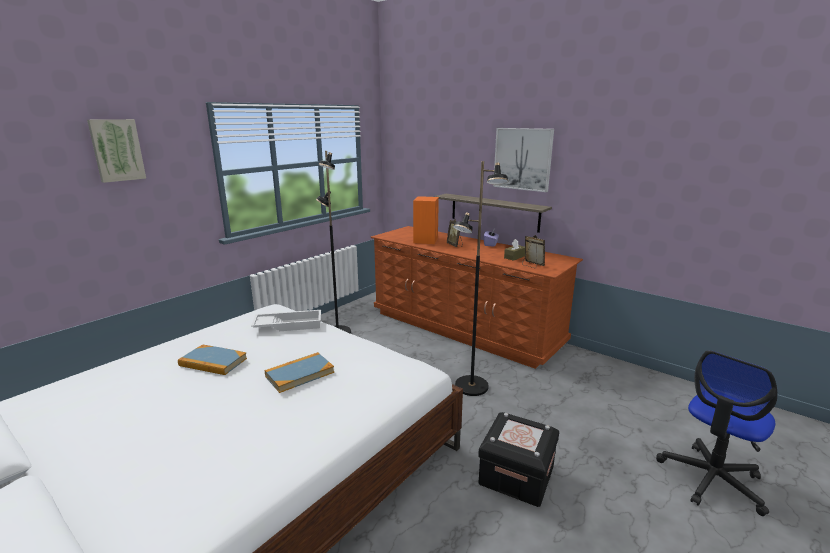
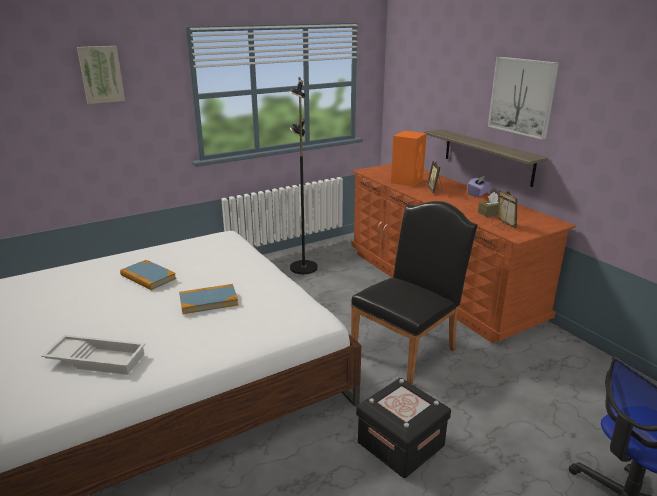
camera: 20 degrees right, 5 degrees up
white tray [251,310,321,331] -> white tray moved to [41,335,145,375]
black floor lamp [453,161,508,396] -> black chair [351,201,478,384]

